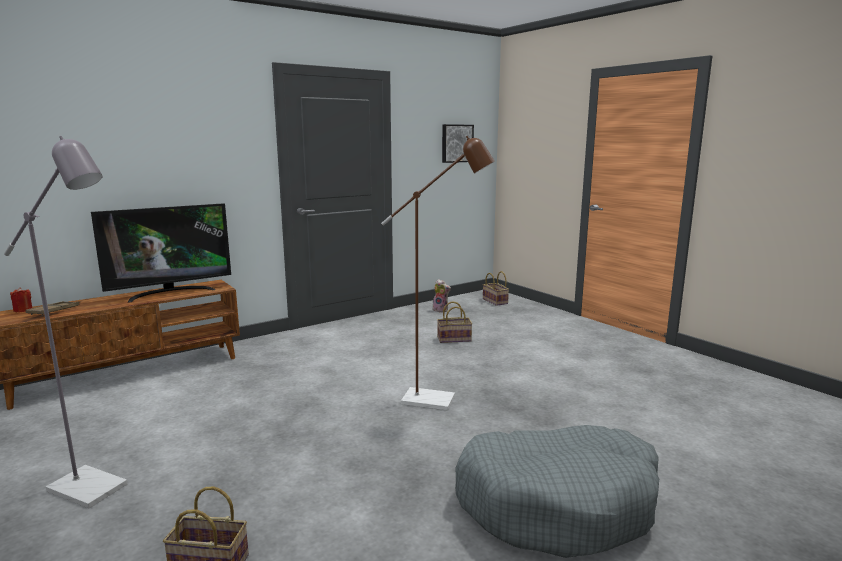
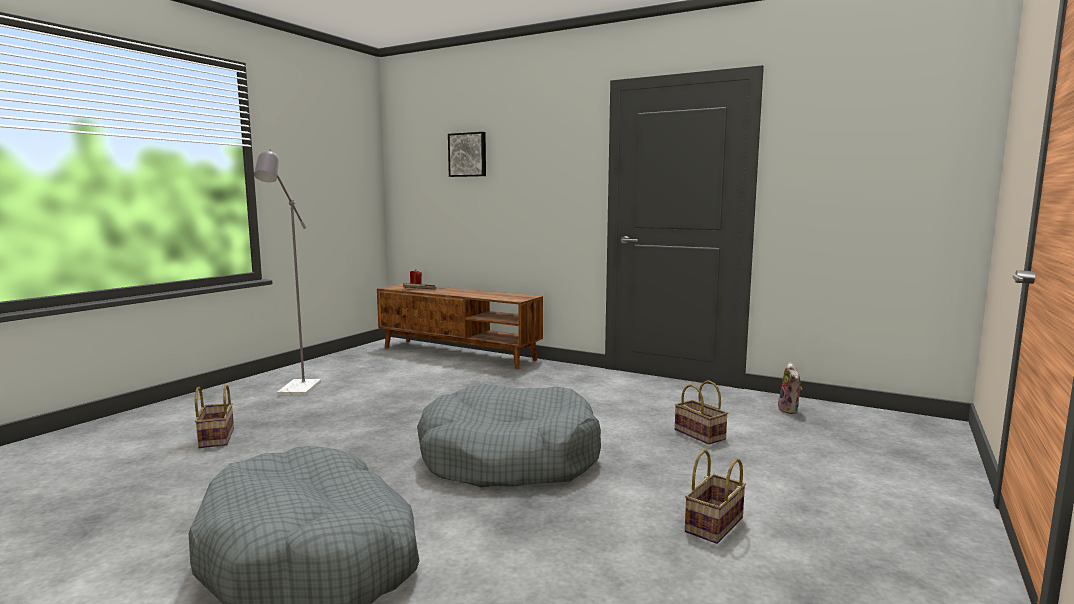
camera: 65 degrees right, 5 degrees down
television [91,203,231,302] -> none
brown floor lamp [381,136,495,410] -> grey dog bed [417,384,601,488]
picture [442,124,474,163] -> picture moved to [448,132,486,177]
basket [483,271,509,306] -> basket moved to [685,450,746,544]

